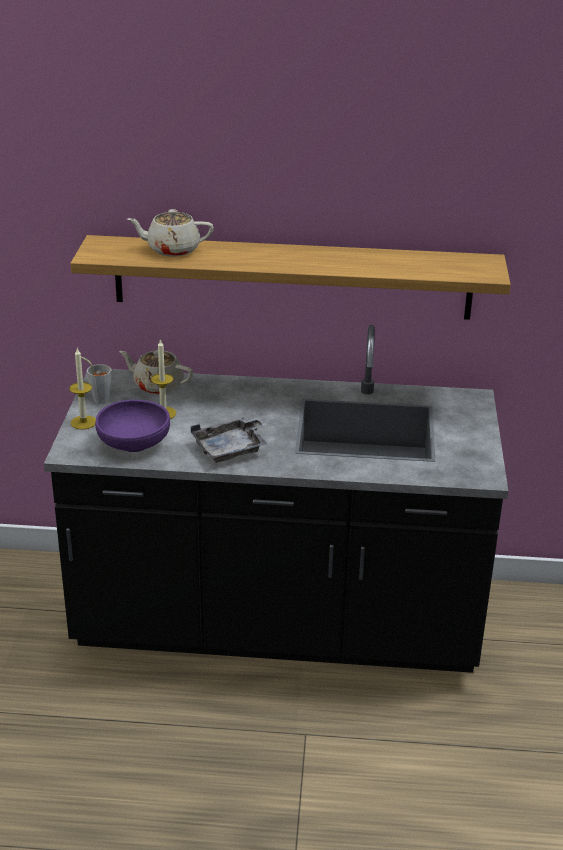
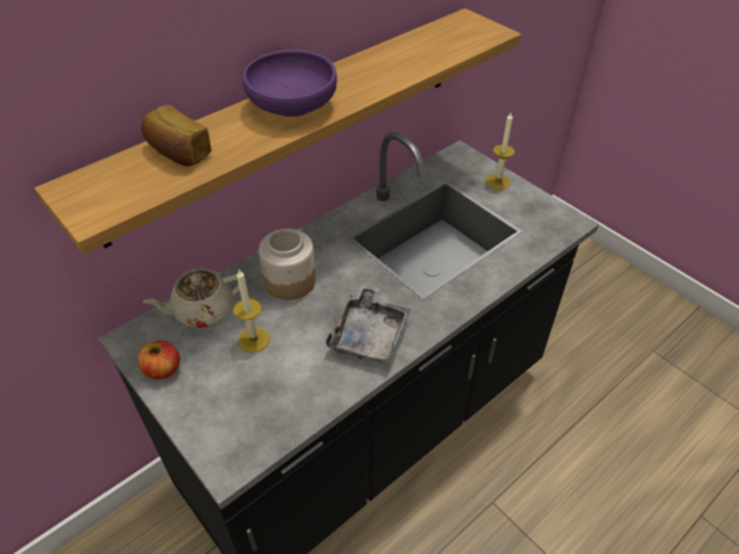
camera: 45 degrees left, 15 degrees up
candle [69,348,96,430] -> candle moved to [486,113,515,190]
grey cup [81,356,111,404] -> apple [138,340,180,380]
purple bowl [95,399,170,452] -> purple bowl moved to [243,50,337,117]
beige teapot [127,209,214,257] -> bread [141,105,212,166]
none -> jar [259,229,316,300]

